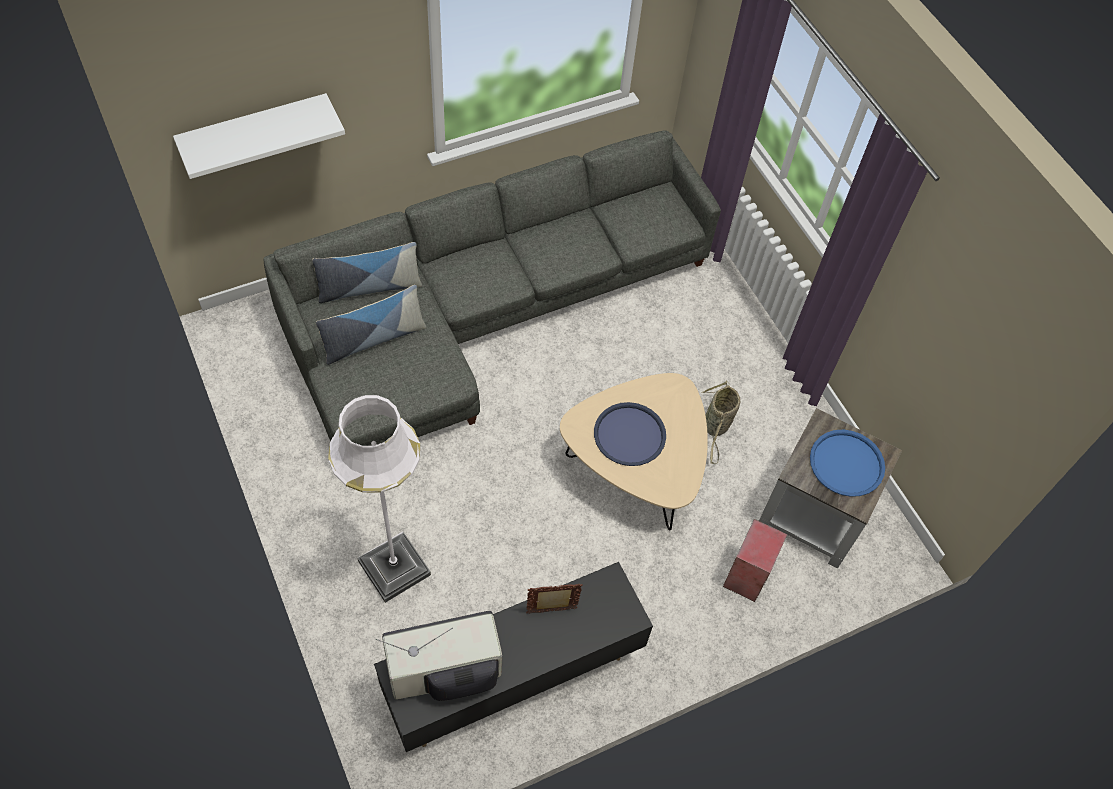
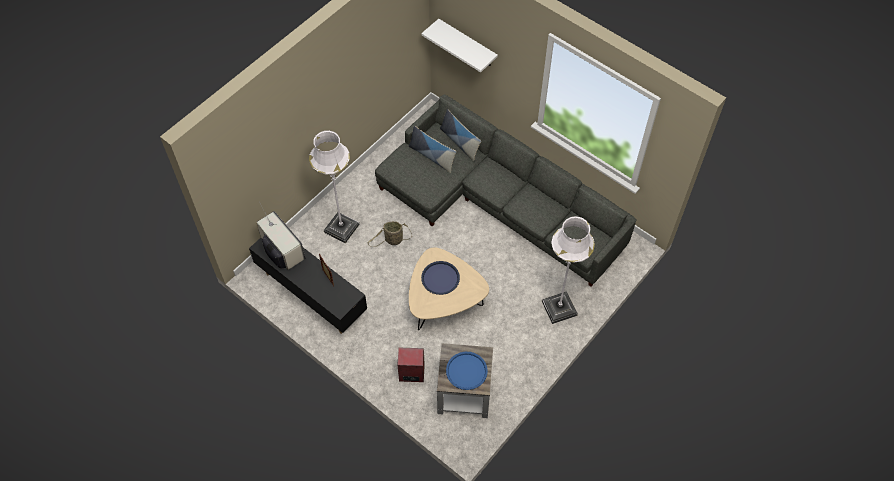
camera: 70 degrees right, 0 degrees up
basket [701,381,740,464] -> basket moved to [367,221,412,247]
none -> white floor lamp [542,216,595,324]

